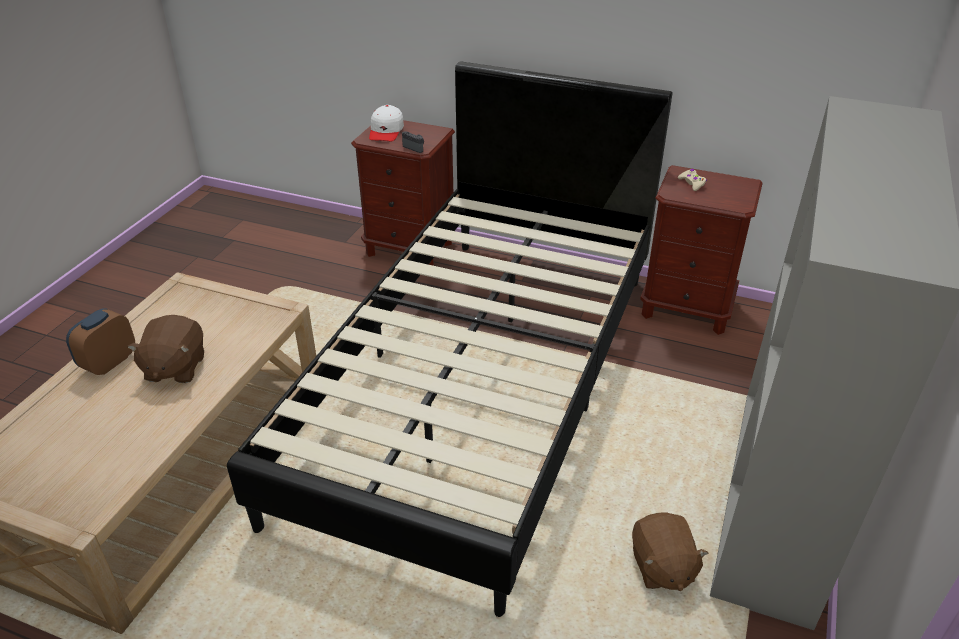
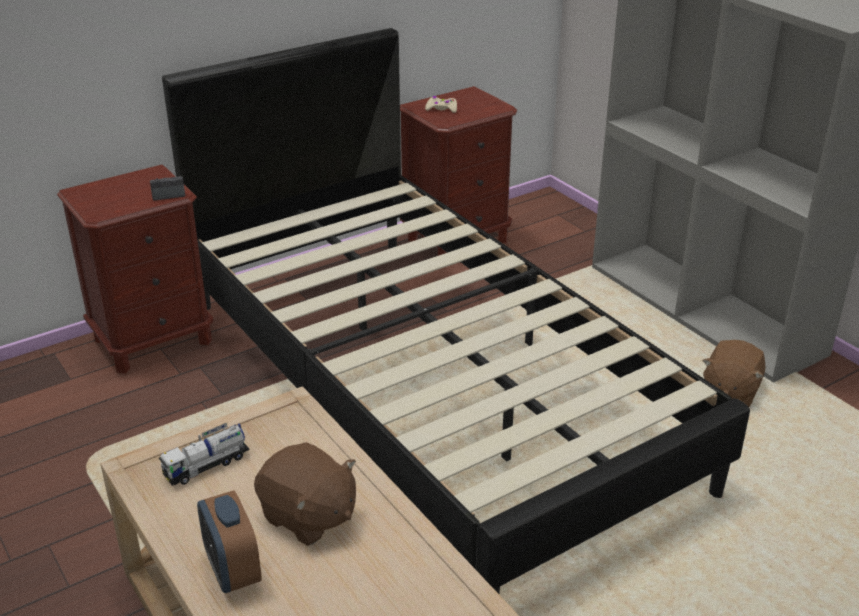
camera: 55 degrees left, 5 degrees down
white cap [369,105,404,141] -> none
brown plush toy [632,512,708,591] -> brown plush toy turned 90 degrees clockwise [703,340,765,407]
none -> toy truck [158,423,249,486]

